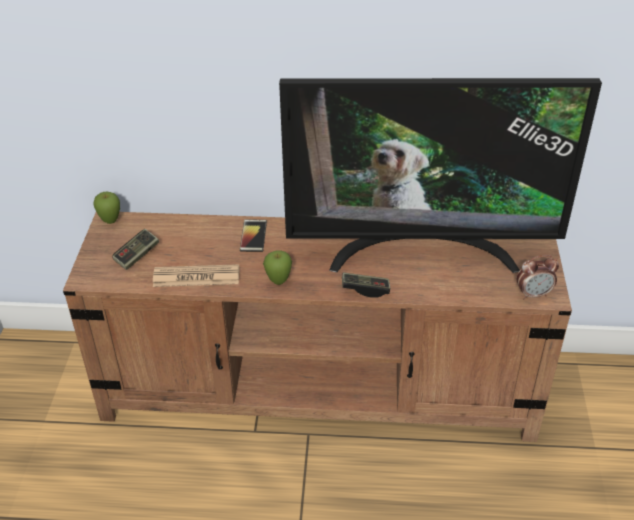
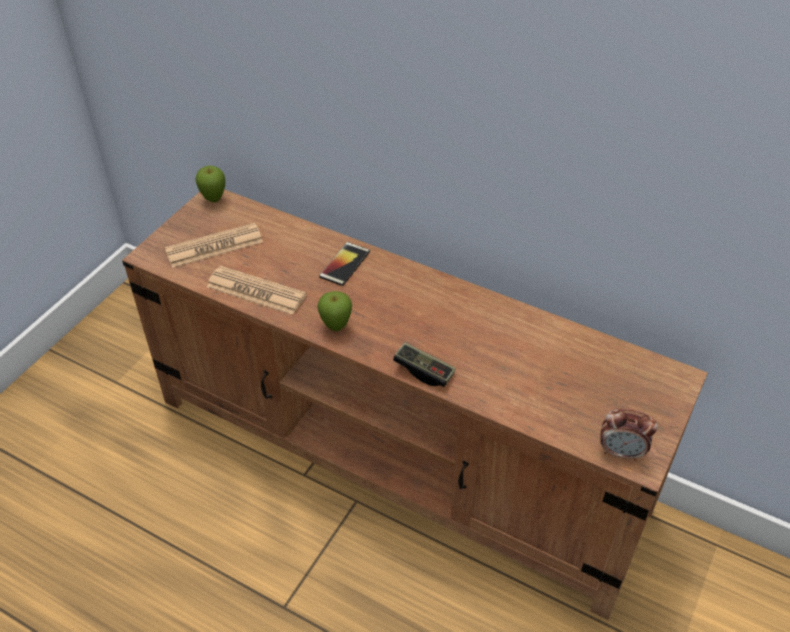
camera: 25 degrees right, 5 degrees up
game controller [112,229,159,270] -> newspaper [165,223,263,268]
television [279,78,602,273] -> none

